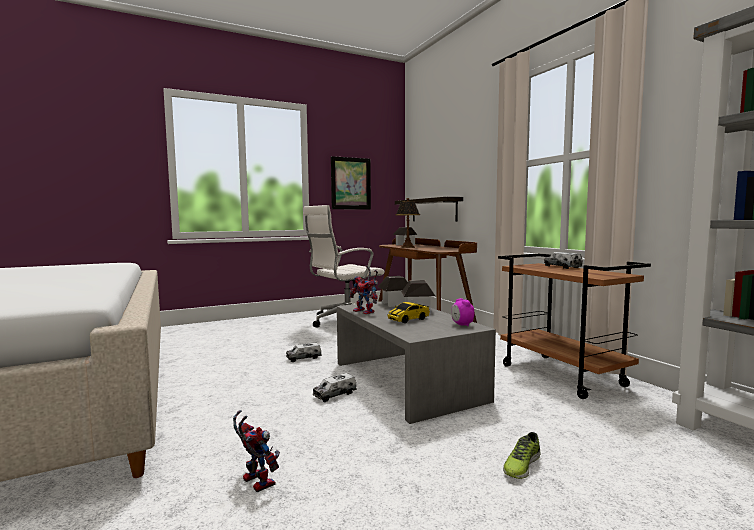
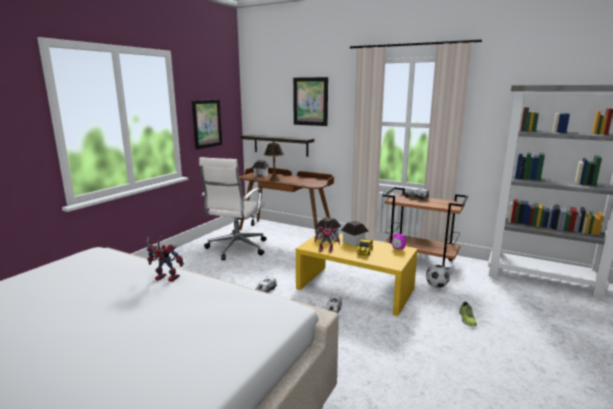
camera: 35 degrees left, 10 degrees up
toy robot [233,410,280,492] -> toy robot moved to [146,236,184,282]
grey coffee table [337,301,496,424] -> yellow coffee table [296,234,418,316]
none -> picture [293,77,328,126]
none -> football [426,265,450,288]

